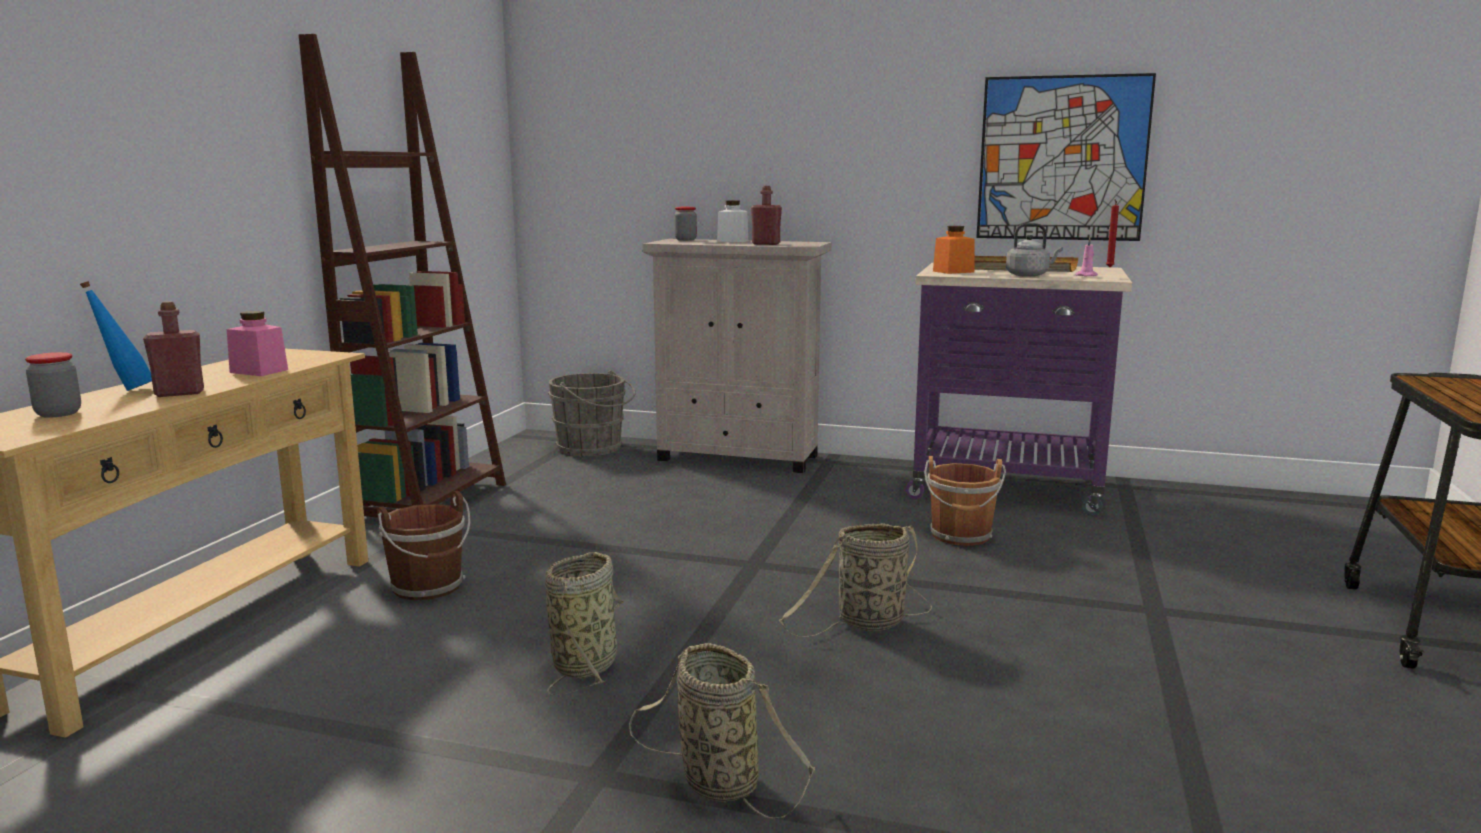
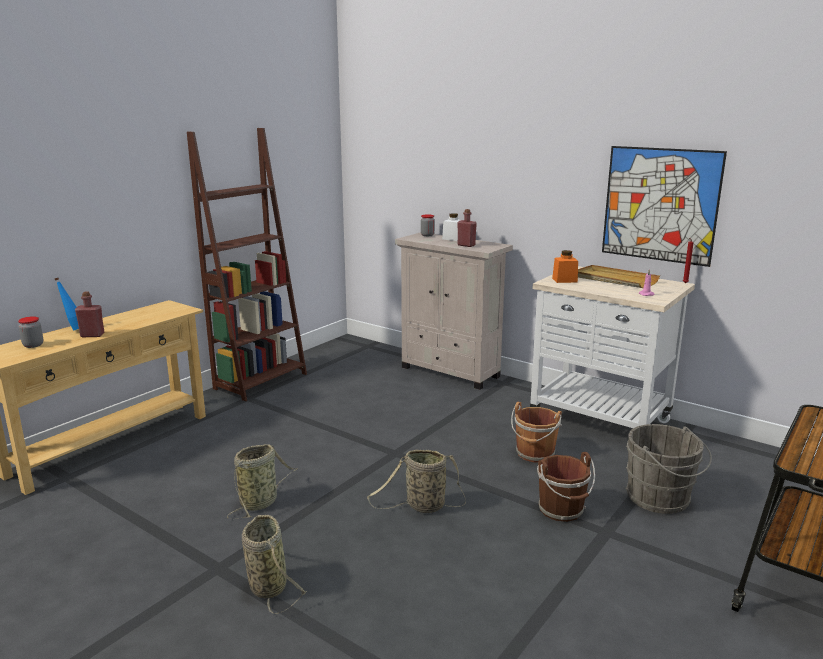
camera: 20 degrees right, 5 degrees up
pink jar [227,311,288,376] -> none
brown bucket [377,491,470,600] -> brown bucket moved to [537,452,595,522]
grey bucket [548,370,635,457] -> grey bucket moved to [626,424,712,514]
purple cart [905,263,1132,515] -> white cart [530,266,695,428]
grey kettle [1006,223,1063,277] -> none

